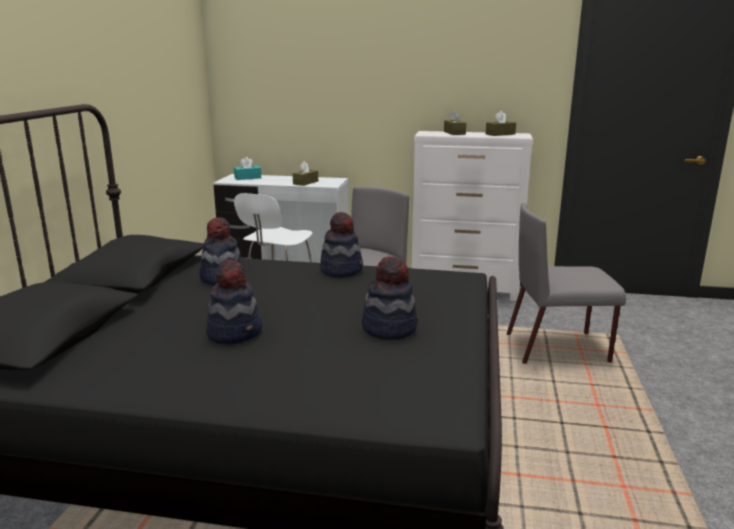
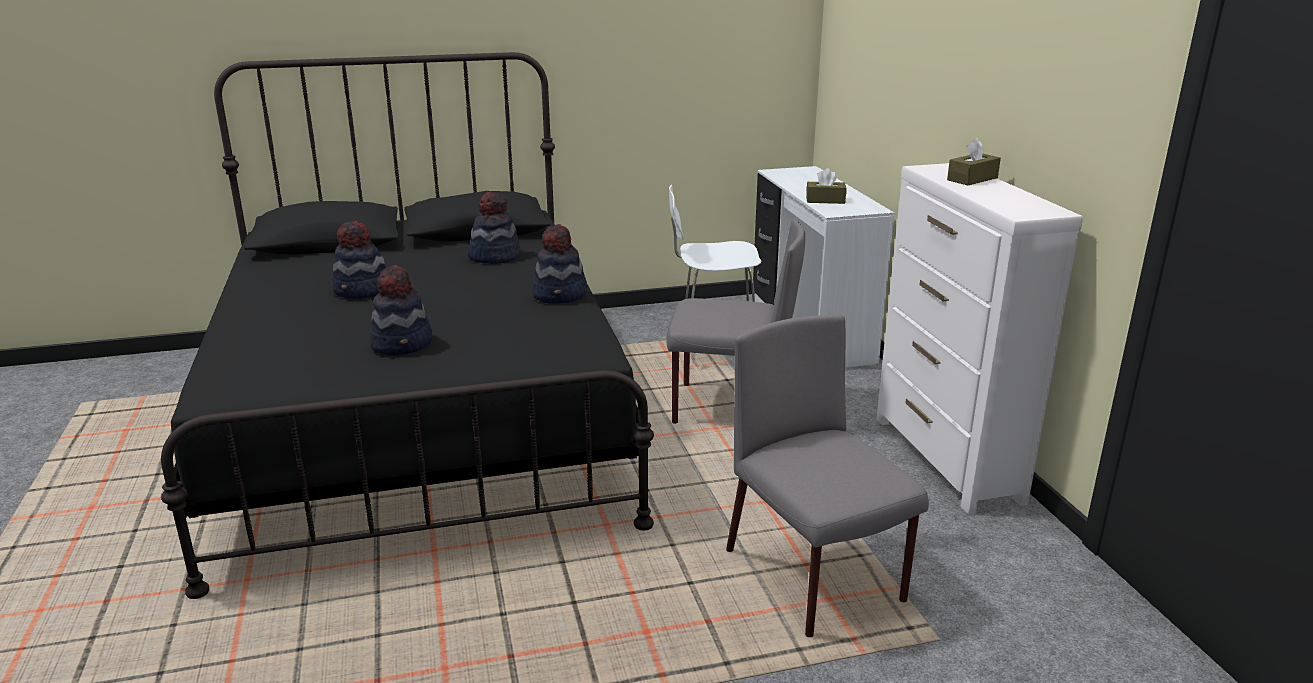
camera: 65 degrees right, 5 degrees up
turquoise tissue box [234,157,261,180] -> none
brown tissue box [486,111,516,136] -> none

